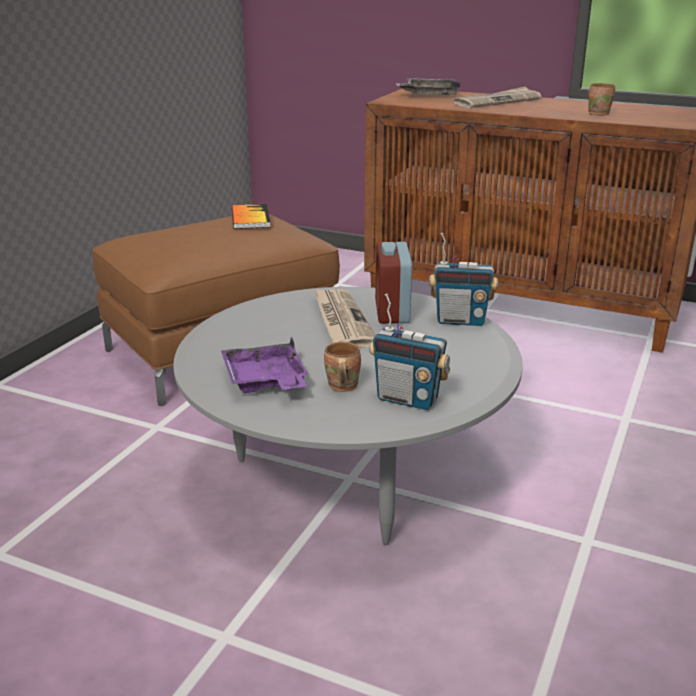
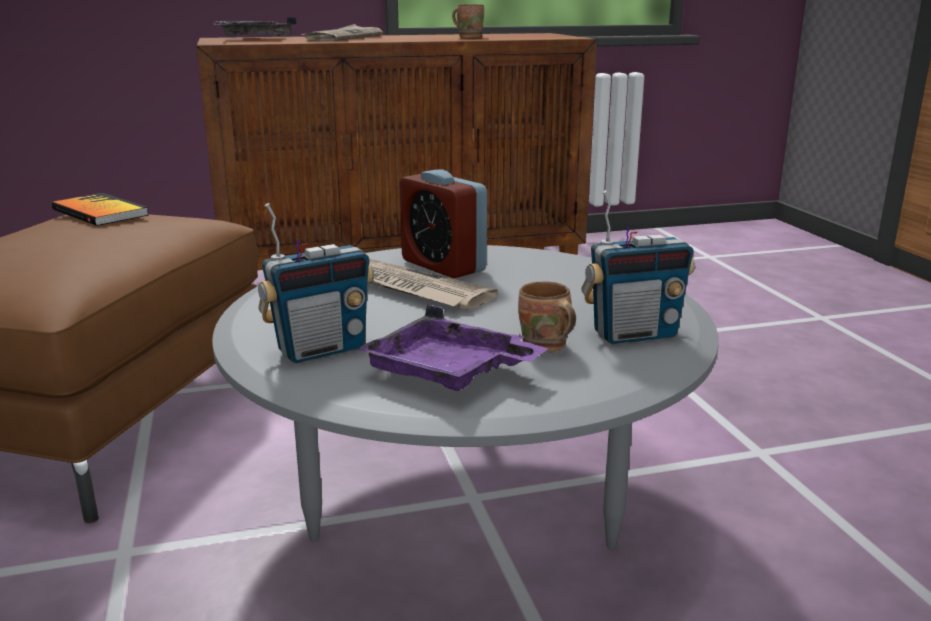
camera: 40 degrees left, 5 degrees down
radio [429,233,498,326] -> radio moved to [258,203,374,363]

